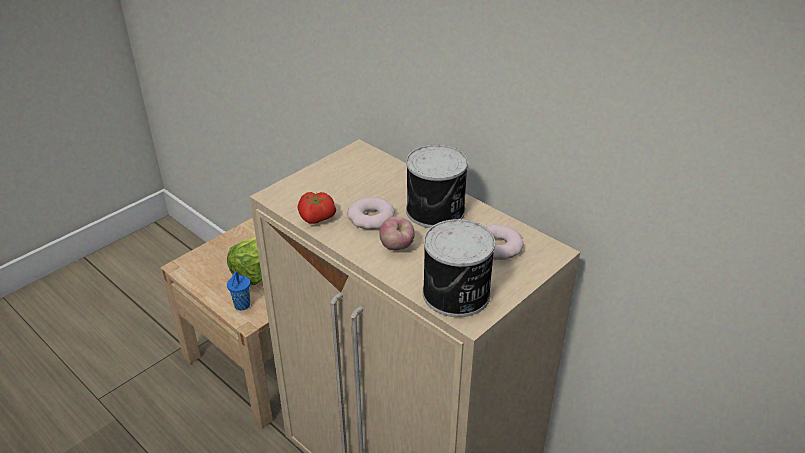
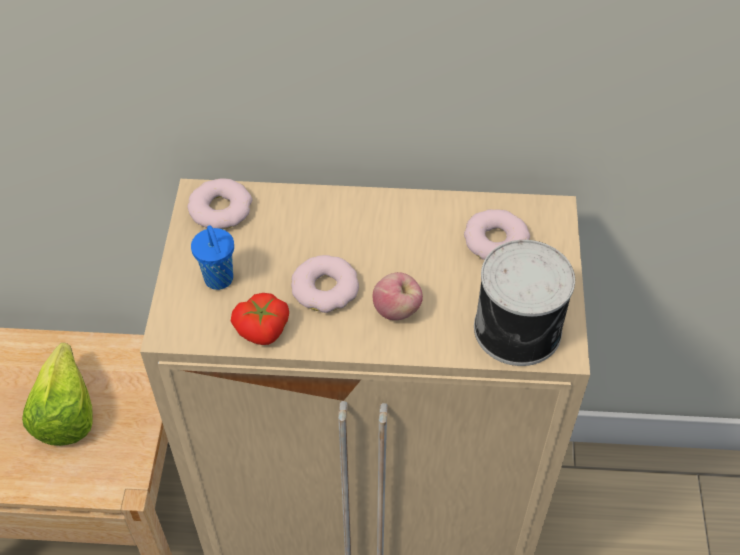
camera: 40 degrees left, 15 degrees up
blue cup [227,271,250,311] -> blue cup moved to [191,225,234,290]
can [406,145,468,228] -> none
none -> donut [187,178,252,229]

